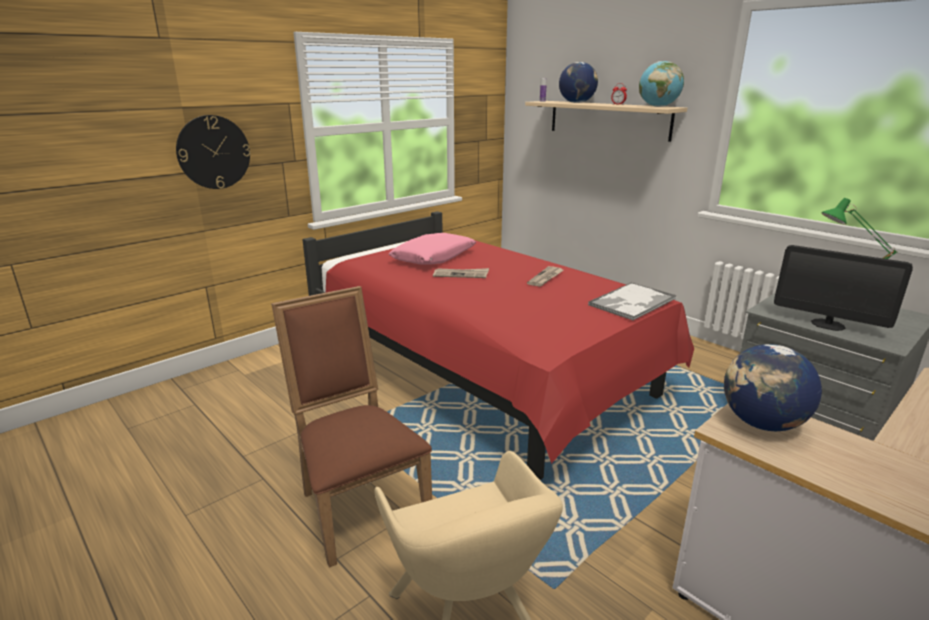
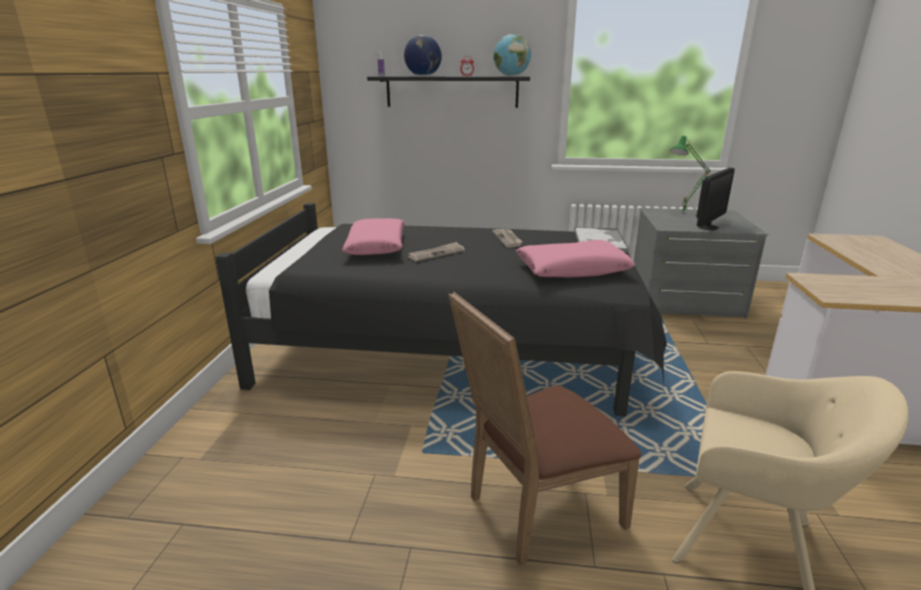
camera: 40 degrees left, 0 degrees up
wall clock [176,115,251,189] -> none
brown chair [271,286,432,568] -> brown chair turned 45 degrees counterclockwise [449,292,641,566]
red bed [303,211,694,480] -> black bed [215,203,667,417]
beige shelf [525,101,687,142] -> black shelf [367,76,530,108]
globe [724,344,822,431] -> none
monitor [774,245,913,331] -> monitor turned 45 degrees counterclockwise [696,168,735,230]
none -> pink pillow [516,240,635,277]

